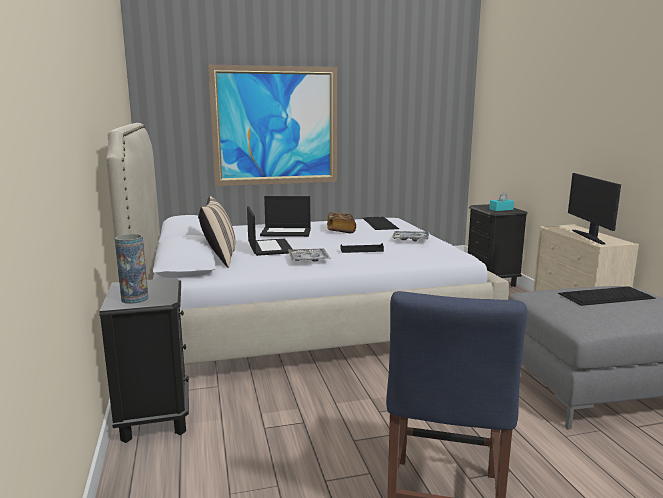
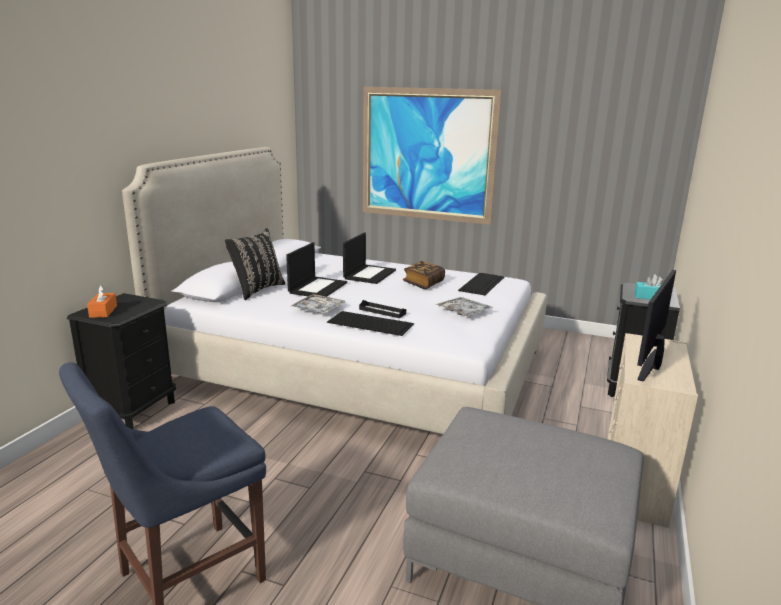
camera: 35 degrees right, 5 degrees up
vase [115,234,148,304] -> orange tissue box [87,285,117,318]
beige pillow [198,196,236,268] -> black pillow [225,228,285,300]
laptop [260,196,311,237] -> laptop turned 105 degrees counterclockwise [343,233,396,284]
keyboard [558,286,655,306] -> keyboard moved to [327,311,414,336]

